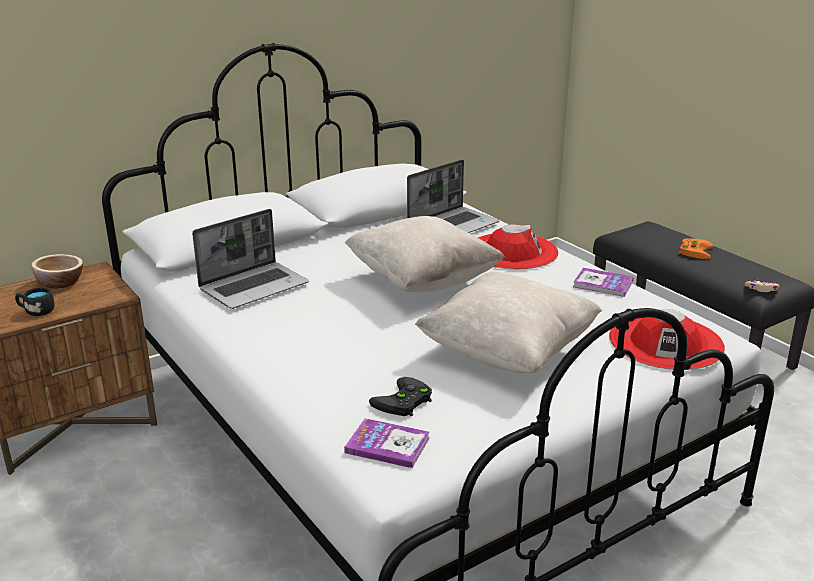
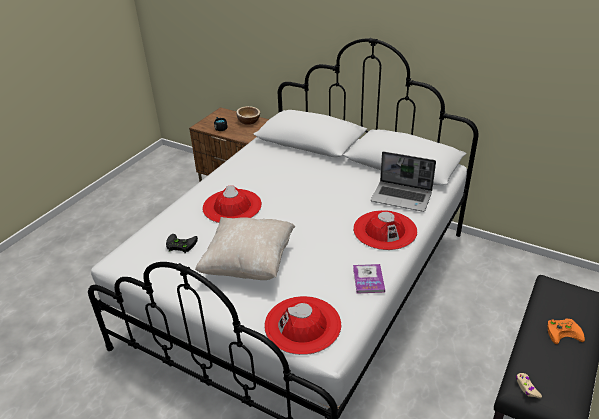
camera: 65 degrees right, 10 degrees up
laptop [192,209,309,309] -> none
book [344,418,430,468] -> none
beige pillow [345,216,505,292] -> none
none -> red hat [202,185,262,223]

